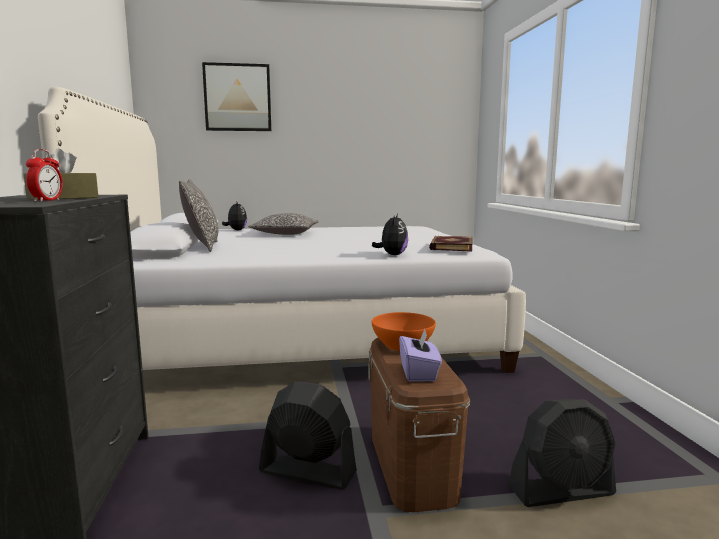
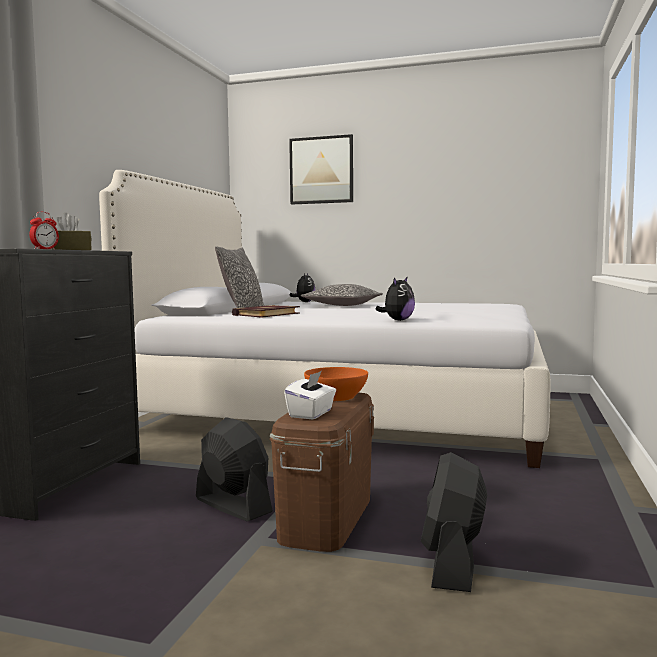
camera: 25 degrees right, 5 degrees down
purple tissue box [399,329,442,382] -> white tissue box [284,371,336,419]
book [429,236,473,252] -> book moved to [232,305,300,318]
black fan [508,399,616,507] -> black fan turned 90 degrees clockwise [420,452,487,592]

